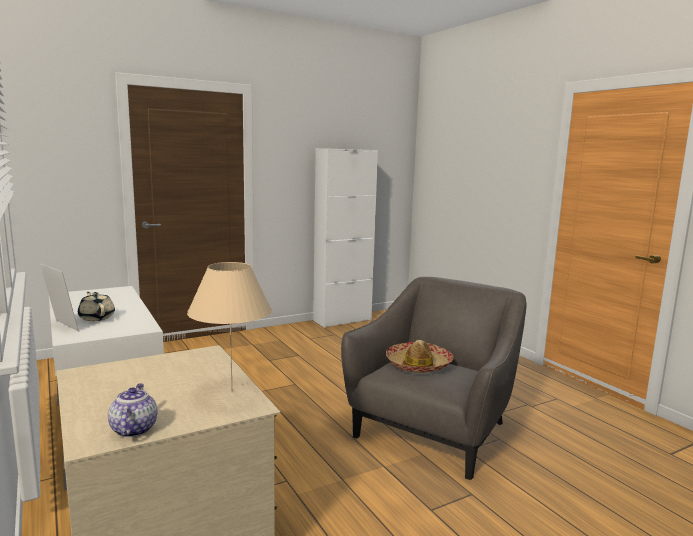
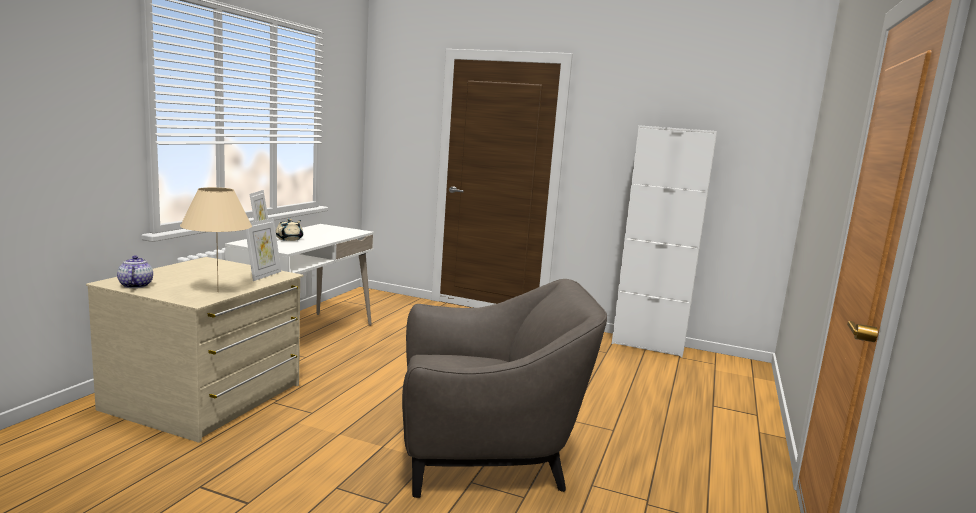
camera: 50 degrees right, 0 degrees up
teapot [108,383,157,437] -> teapot turned 60 degrees counterclockwise [117,256,153,288]
hat [386,340,453,373] -> none
none -> picture frame [245,218,281,281]

